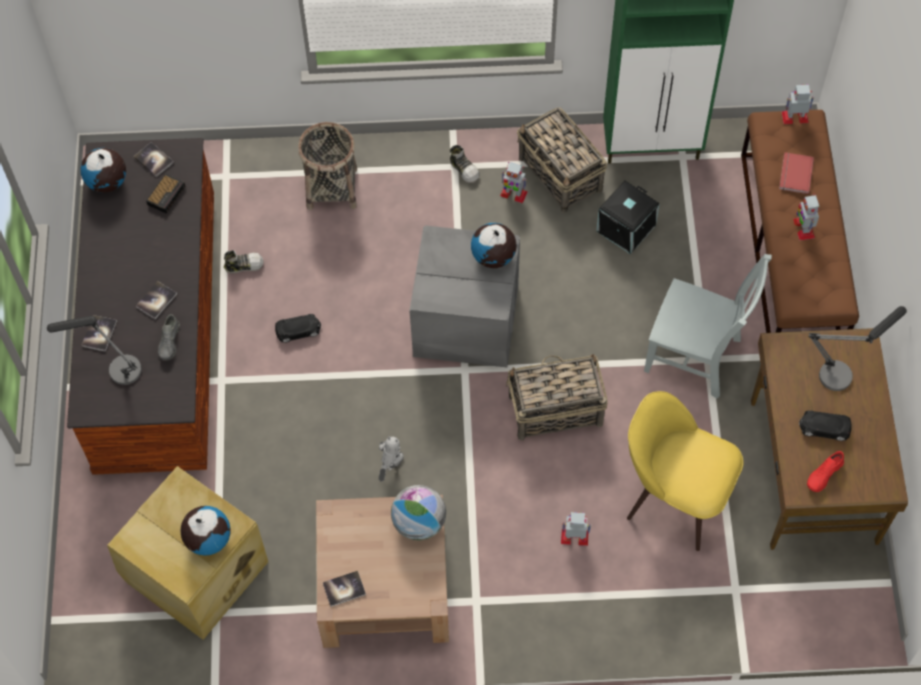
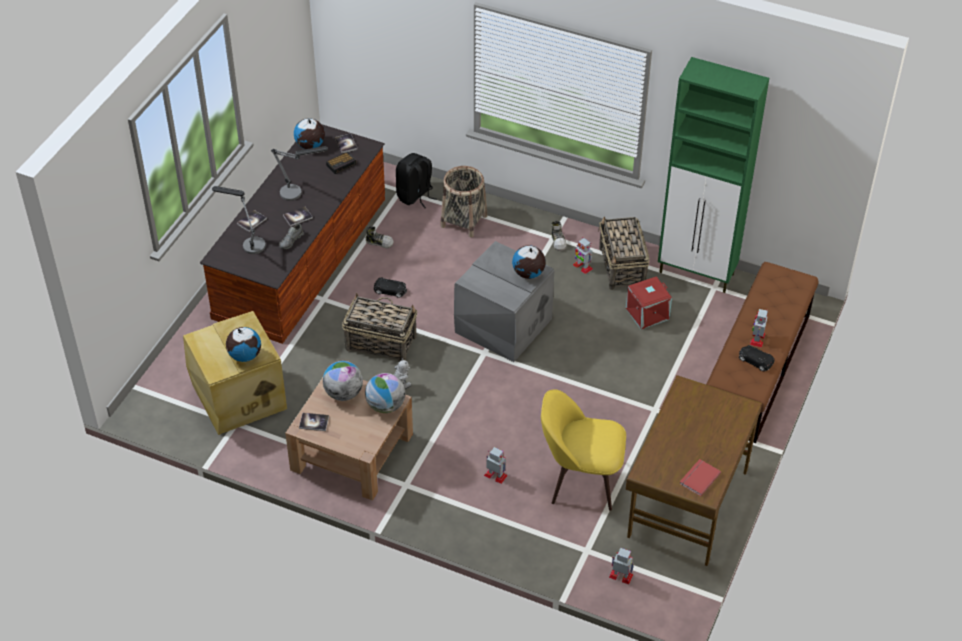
camera: 25 degrees right, 15 degrees down
basket [506,354,608,441] -> basket moved to [342,293,417,361]
black storage box [596,181,660,254] -> red storage box [626,276,672,330]
yellow chair [627,391,743,551] -> yellow chair turned 45 degrees counterclockwise [541,389,626,511]
grey chair [644,254,772,399] -> none
red book [779,152,814,194] -> red book moved to [680,459,721,496]
toy robot [782,84,814,124] -> toy robot moved to [609,548,634,584]
black toy car [799,410,852,441] -> black toy car moved to [739,345,775,371]
red shoe [807,451,844,492] -> none
table lamp [809,306,907,391] -> table lamp moved to [271,146,328,201]
none -> globe [323,361,363,401]
none -> black backpack [396,153,436,208]

